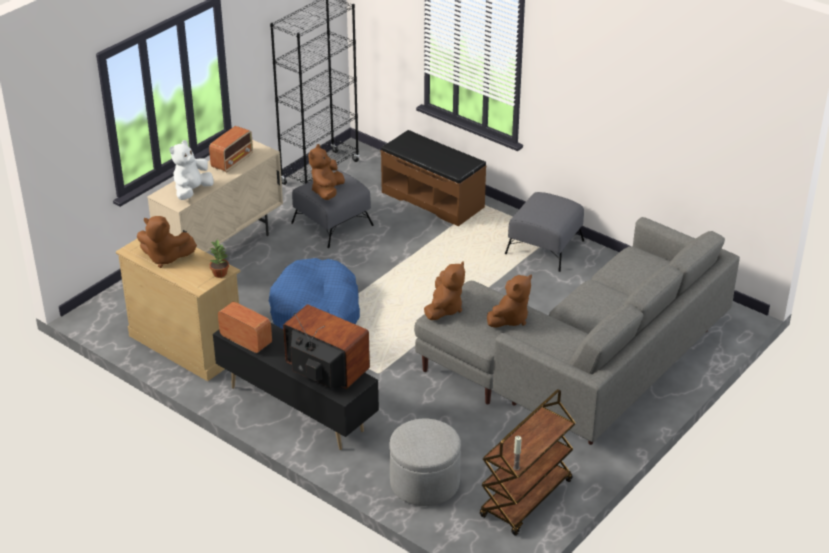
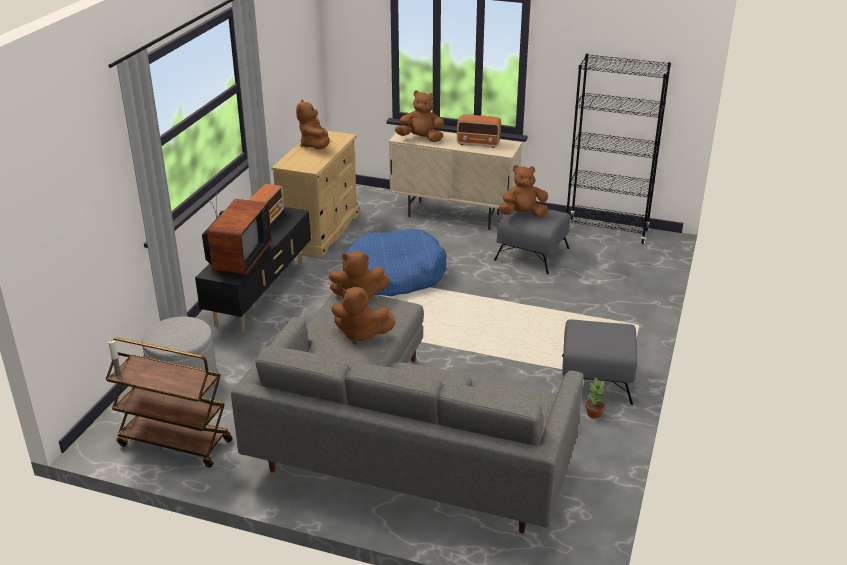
camera: 70 degrees right, 5 degrees down
white plush toy [169,140,214,200] -> brown plush toy [395,90,444,142]
potted plant [210,239,229,278] -> potted plant moved to [585,377,606,419]
brown bench [381,130,486,226] -> none

